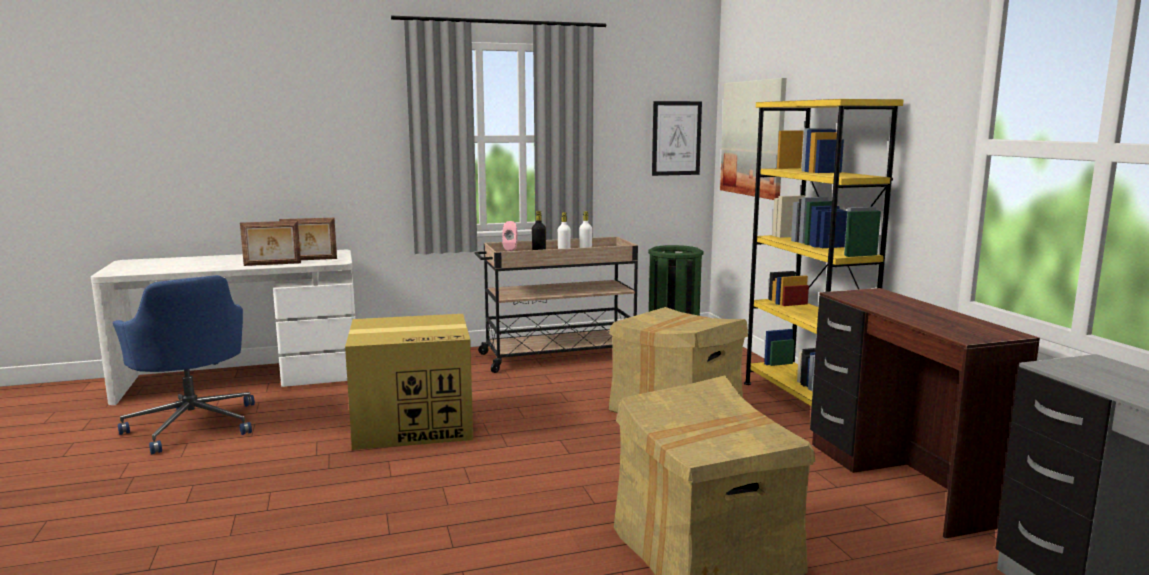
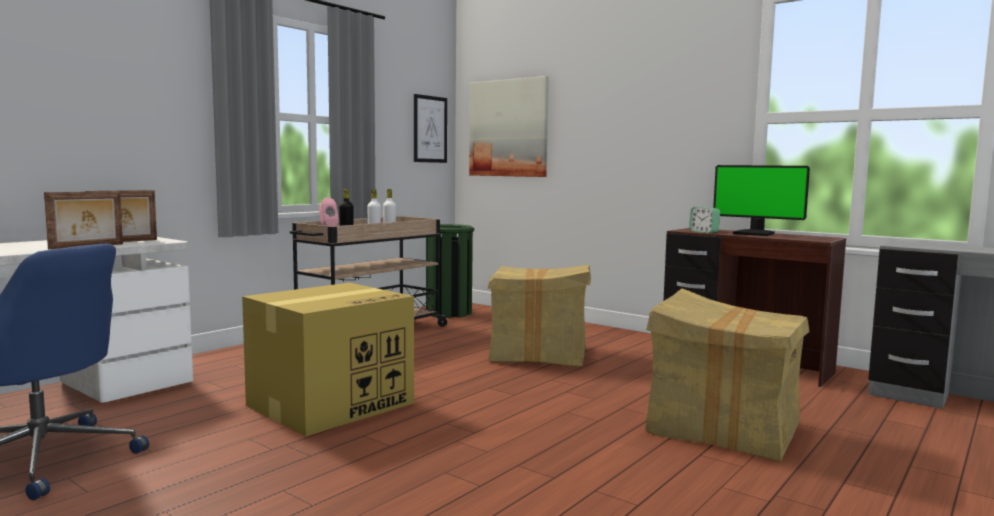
camera: 35 degrees left, 5 degrees down
yellow bookcase [744,99,904,406] -> none
none -> alarm clock [689,207,720,233]
none -> monitor [713,165,810,236]

